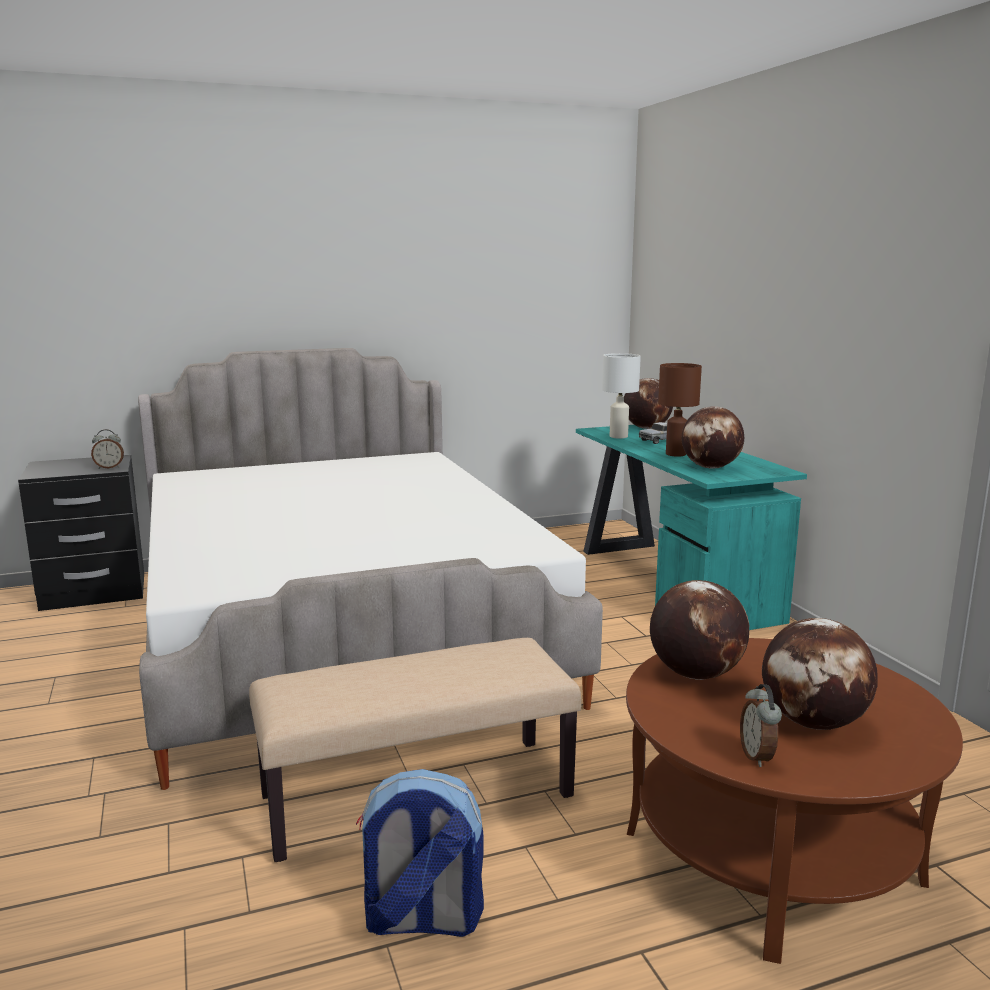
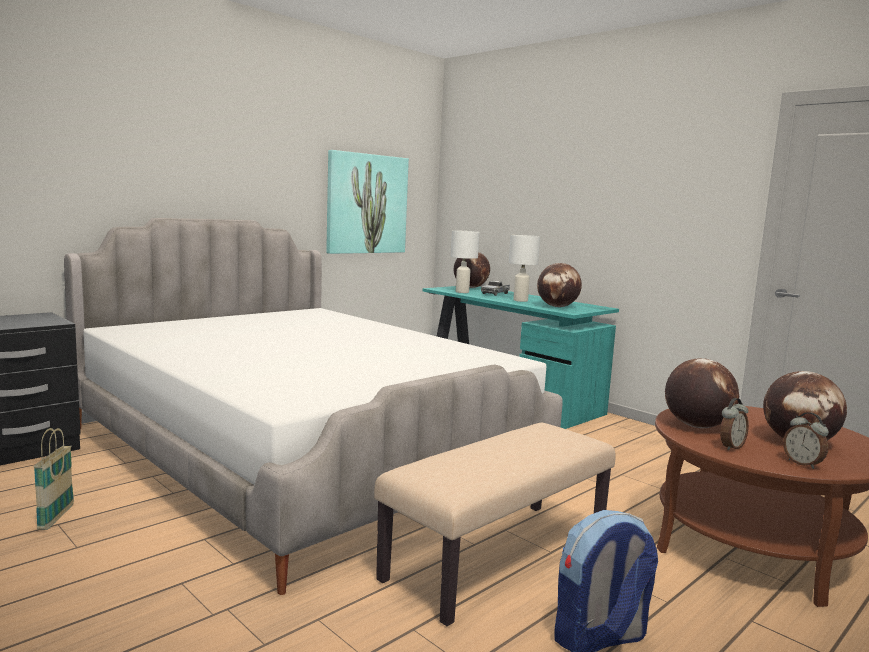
camera: 25 degrees left, 5 degrees down
alarm clock [91,429,124,469] -> alarm clock moved to [720,398,749,451]
brown table lamp [658,363,702,457] -> white table lamp [509,235,540,302]
none -> basket [34,428,74,530]
none -> picture [326,150,409,254]

